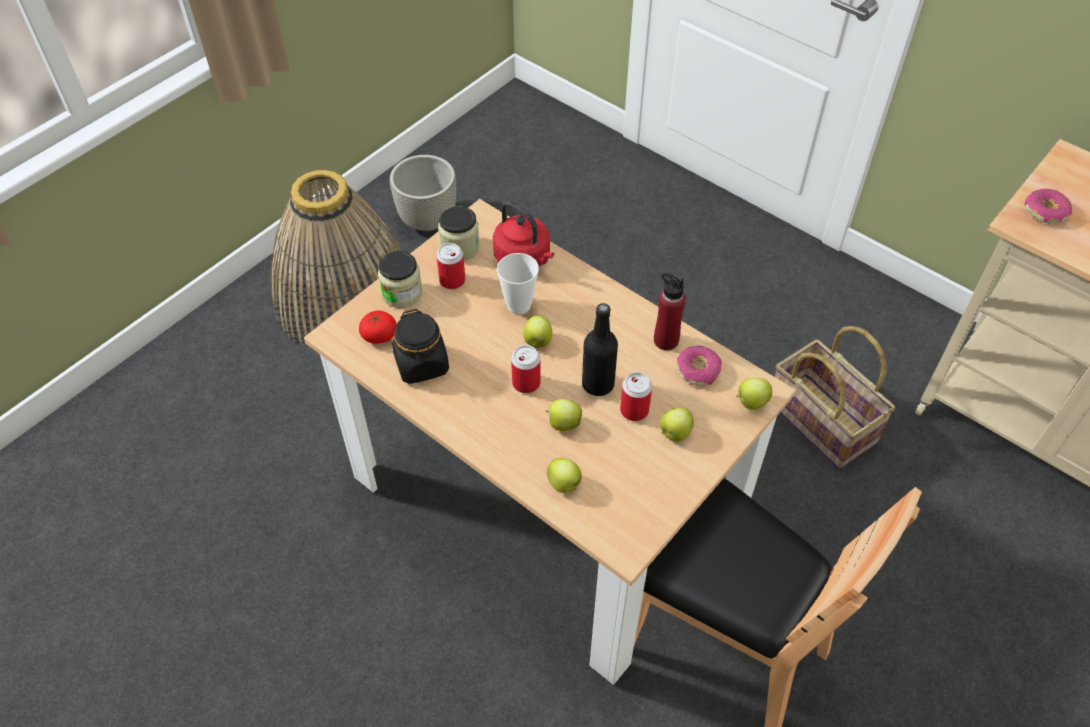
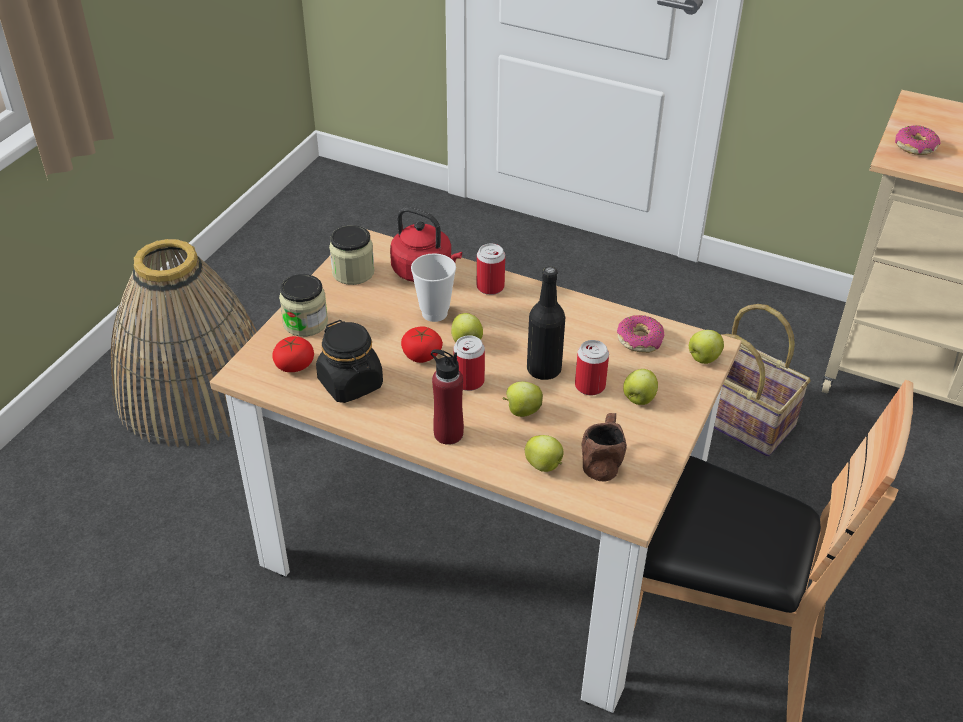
camera: 15 degrees left, 10 degrees down
grey planter [390,155,456,231] -> none
can [436,243,465,289] -> can moved to [477,243,505,295]
red bottle [654,273,686,350] -> red bottle moved to [431,349,464,445]
none -> tomato [401,326,443,363]
none -> brown mug [581,413,627,481]

